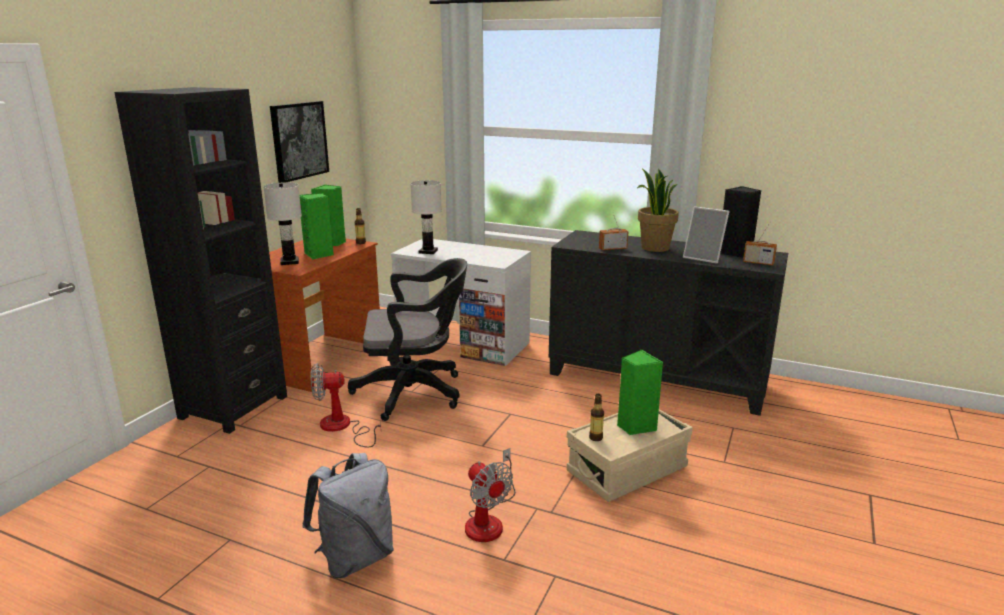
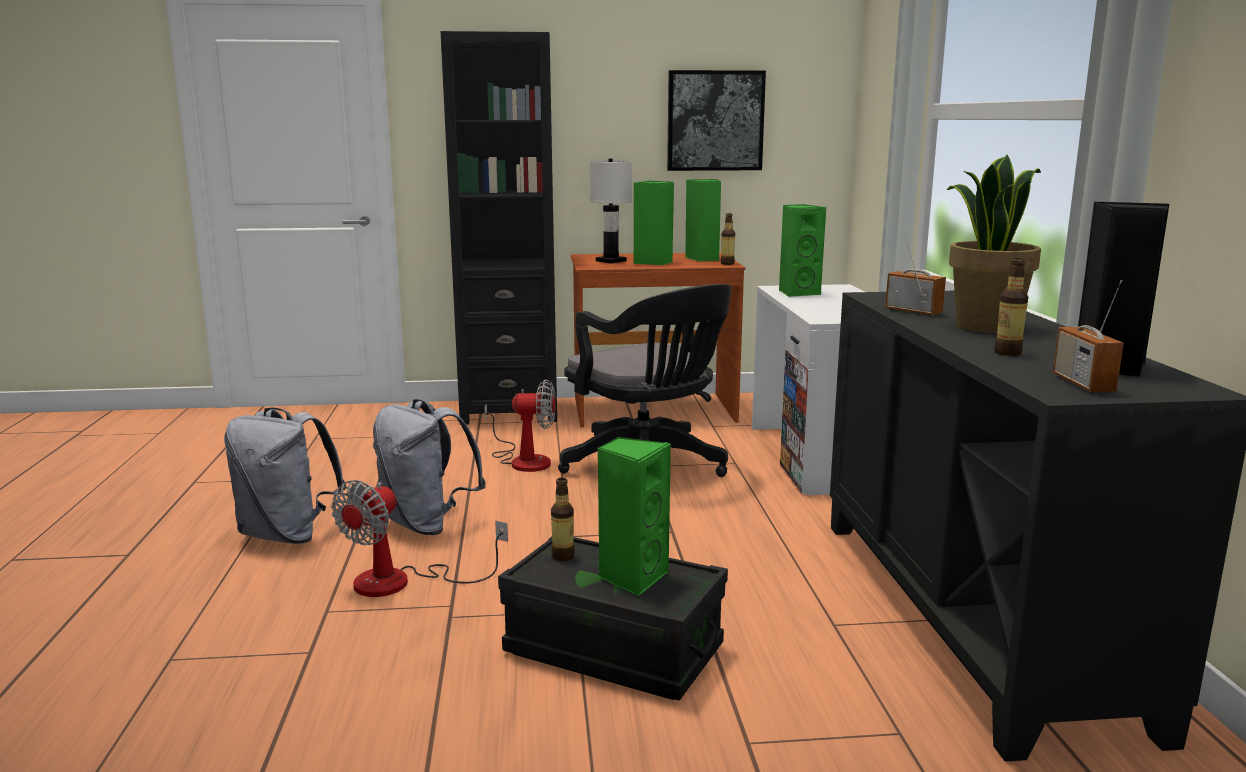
camera: 60 degrees right, 5 degrees down
fan [311,363,381,448] -> fan turned 135 degrees clockwise [484,380,556,472]
white table lamp [411,180,442,254] -> green speaker [779,204,826,297]
beige storage box [567,409,693,502] -> black storage box [498,537,728,700]
picture frame [683,206,730,264] -> bottle [994,258,1028,356]
none -> grey backpack [373,399,486,535]

